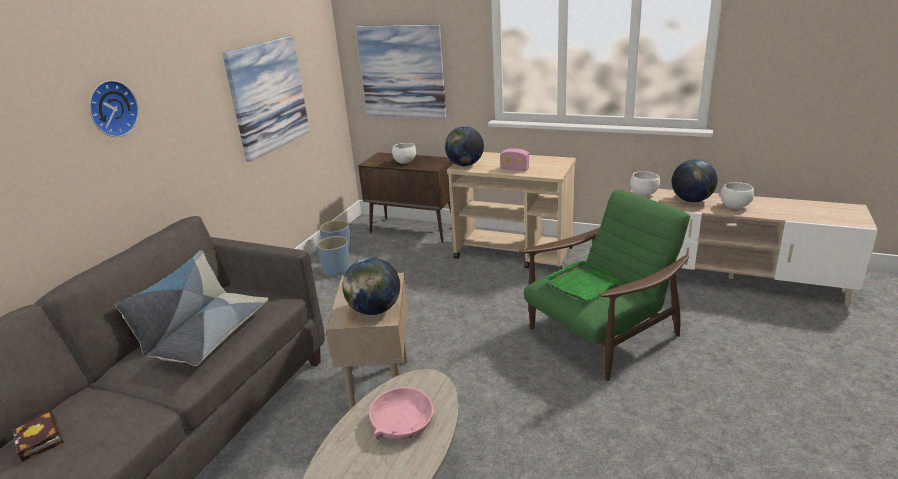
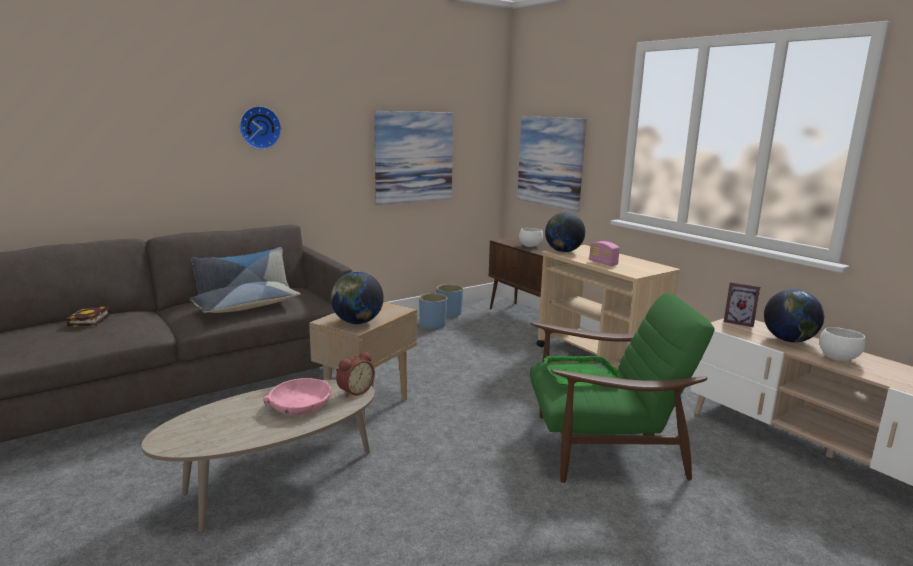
camera: 30 degrees right, 10 degrees down
white bowl [630,171,660,196] -> picture frame [724,282,760,327]
none -> alarm clock [336,351,375,398]

